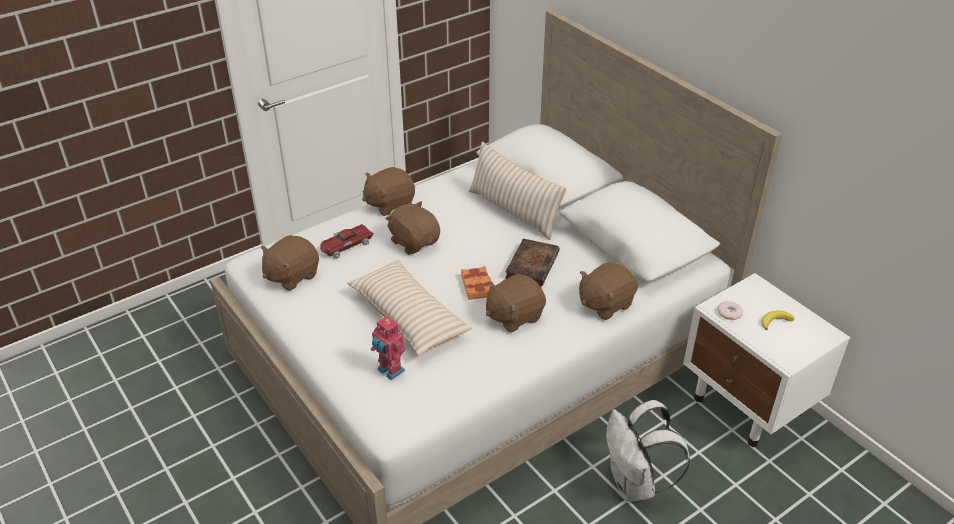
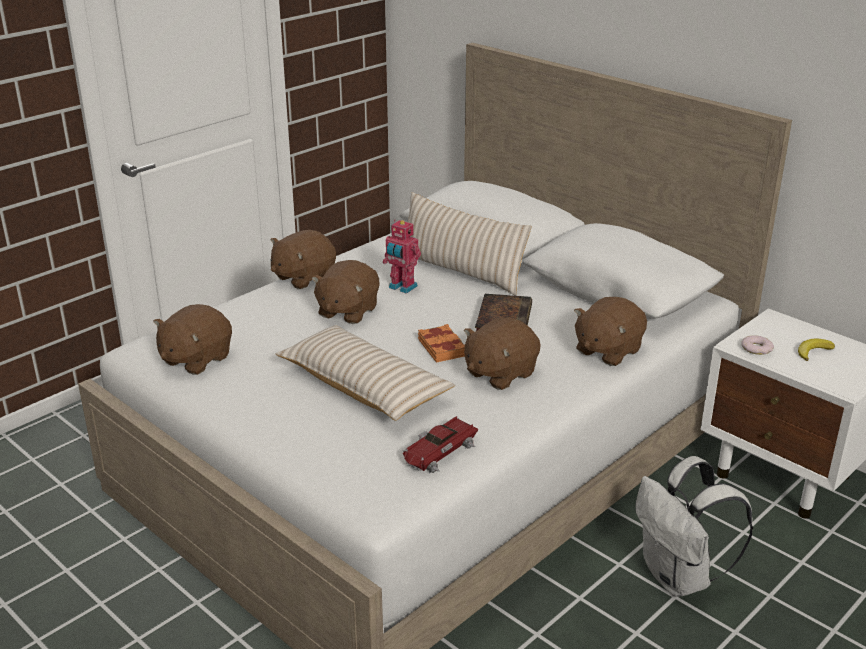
camera: 10 degrees left, 10 degrees down
toy car [320,224,373,259] -> toy car moved to [402,416,479,473]
toy robot [371,316,405,380] -> toy robot moved to [383,219,421,294]
brown plush toy [386,201,440,255] -> brown plush toy turned 105 degrees counterclockwise [311,260,379,324]

